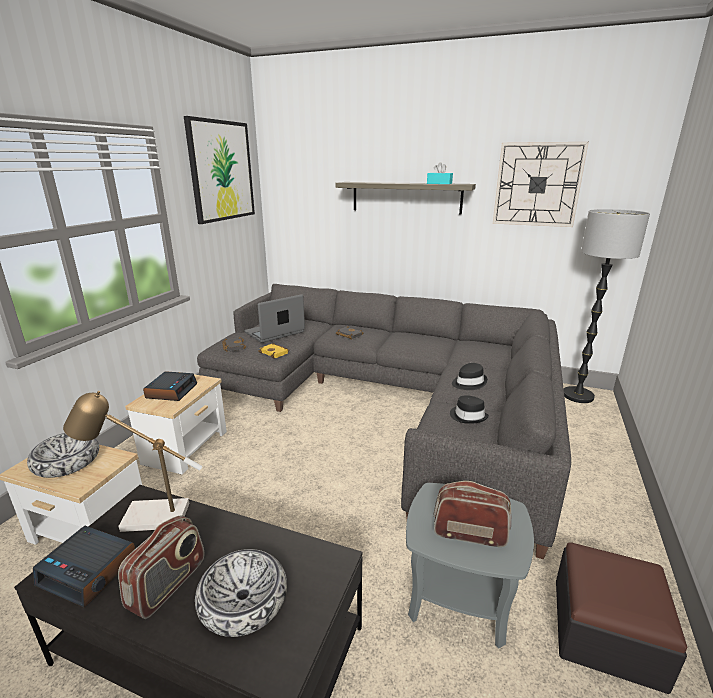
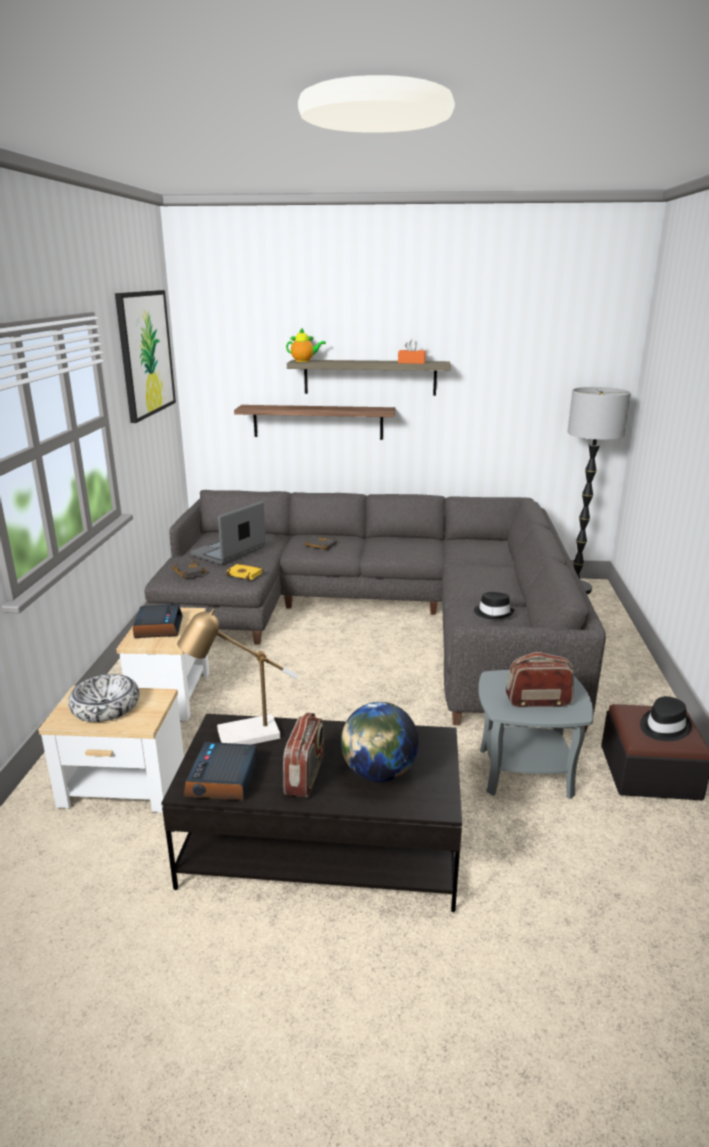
camera: 15 degrees left, 0 degrees up
alarm clock [33,526,135,607] -> alarm clock turned 90 degrees clockwise [183,742,258,800]
bowl [195,549,287,637] -> globe [341,702,419,782]
turquoise tissue box [427,163,453,184] -> orange tissue box [398,339,426,364]
black hat [452,363,488,390] -> black hat moved to [640,696,692,741]
wall clock [493,142,589,227] -> none
none -> shelf [234,405,396,440]
none -> teapot [286,327,326,362]

